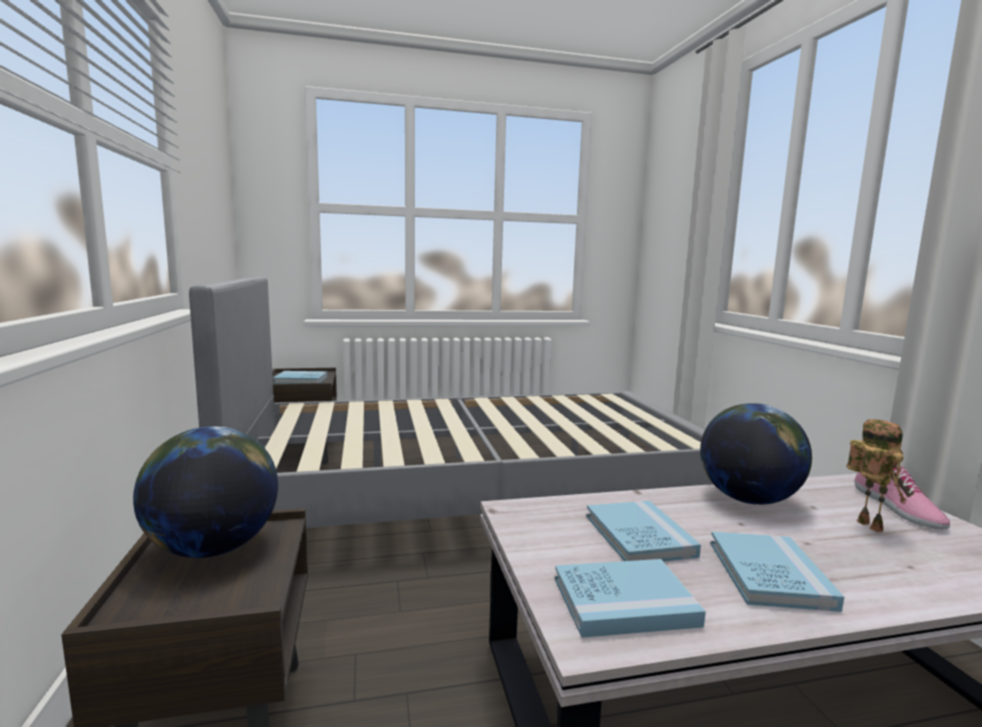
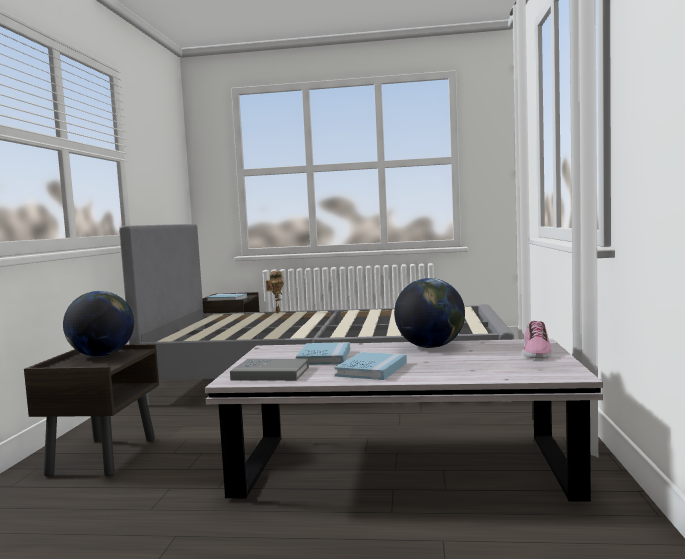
camera: 20 degrees right, 5 degrees down
blue book [555,559,706,638] -> grey book [230,359,309,381]
toy robot [846,419,906,532] -> toy robot moved to [266,271,284,313]

